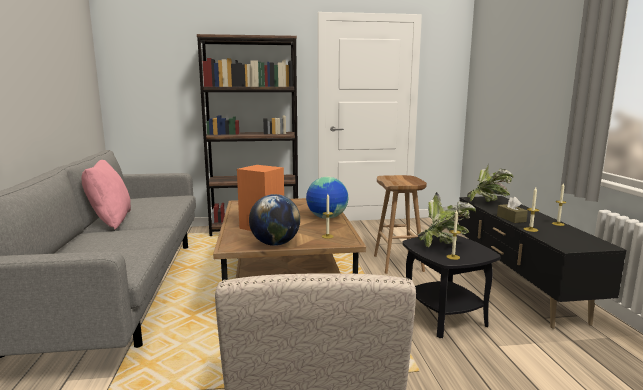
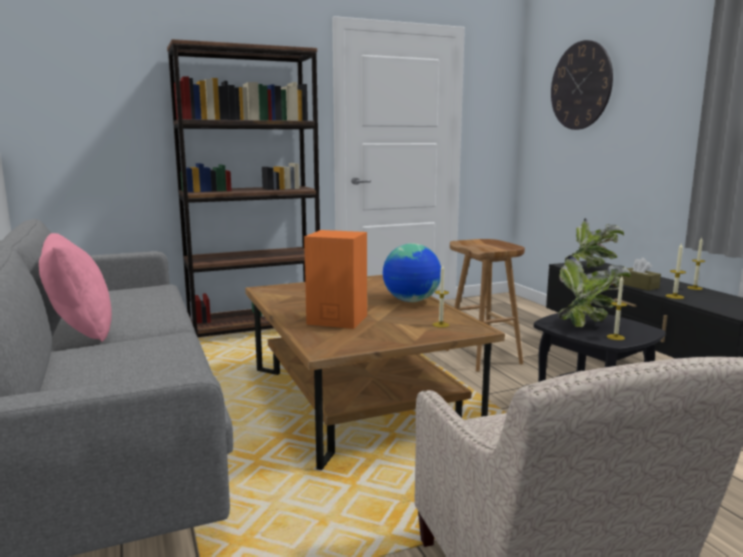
camera: 15 degrees left, 0 degrees up
globe [249,194,300,246] -> none
none -> wall clock [551,40,613,130]

